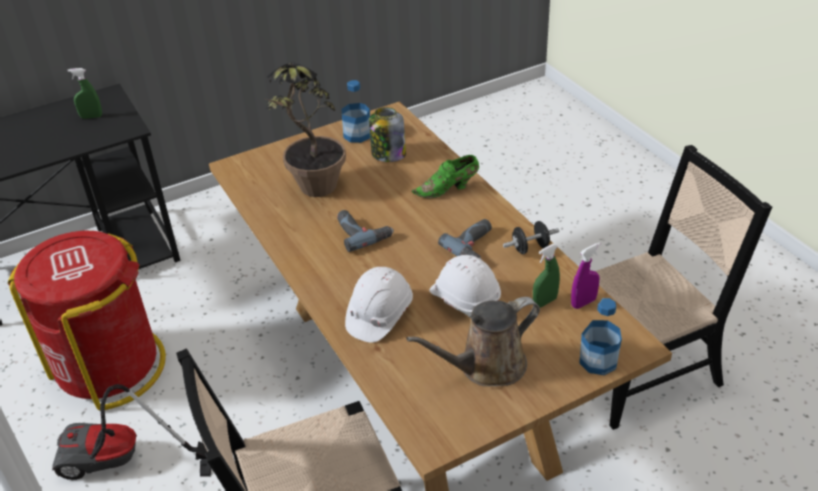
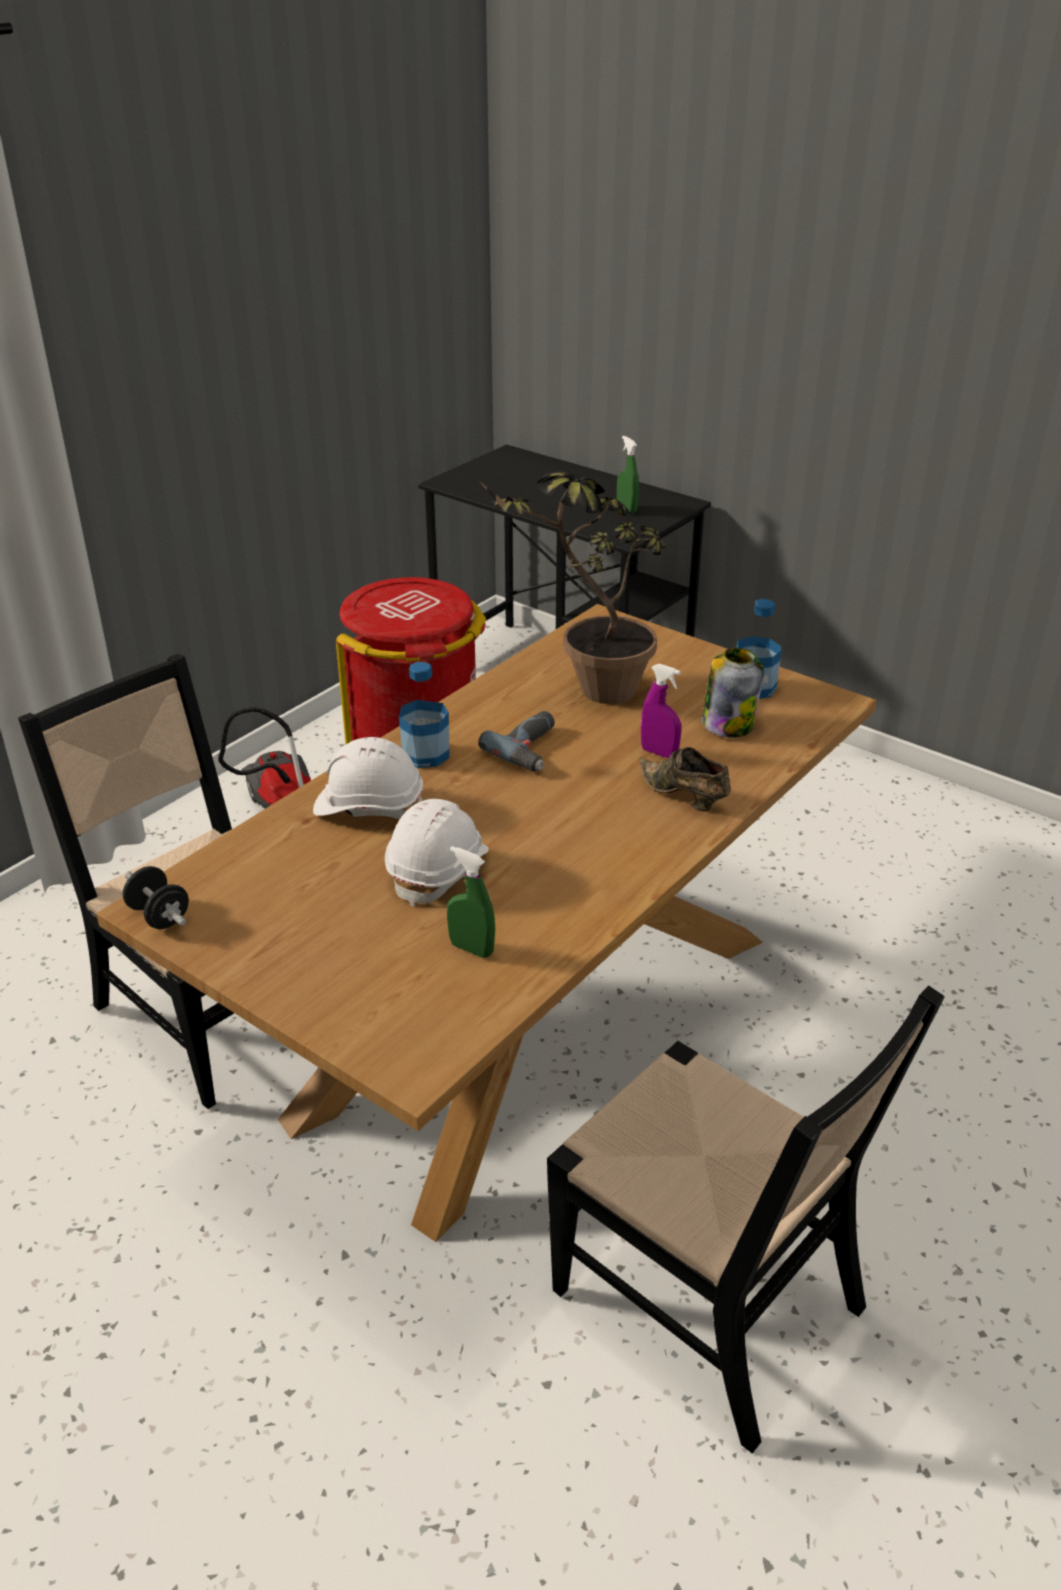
camera: 65 degrees right, 5 degrees down
brown watering can [406,297,540,387] -> none
green shoe [411,155,479,198] -> brown shoe [639,747,731,811]
power drill [438,219,492,259] -> none
black dumbbell [503,221,559,254] -> black dumbbell moved to [123,866,189,929]
purple spray bottle [571,243,600,309] -> purple spray bottle moved to [641,664,681,758]
bottle [579,298,622,375] -> bottle moved to [399,662,450,768]

